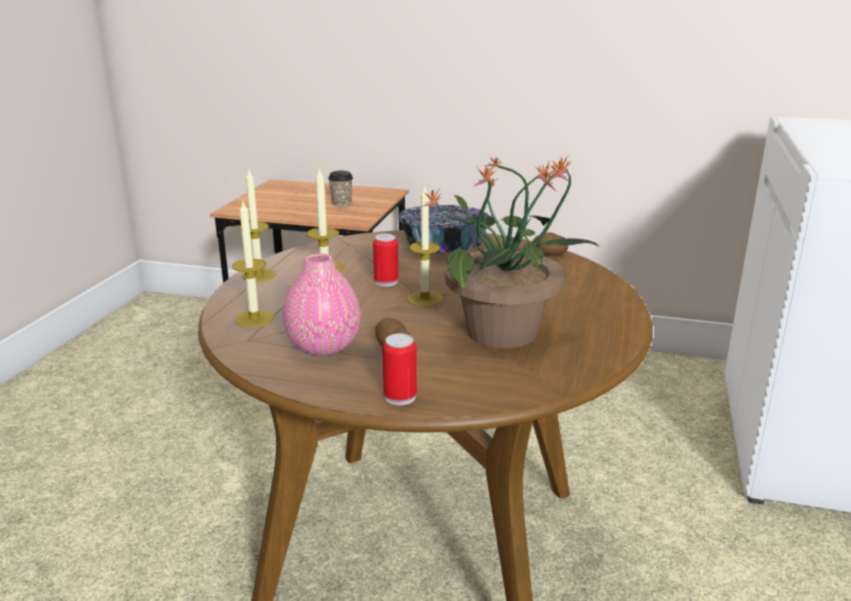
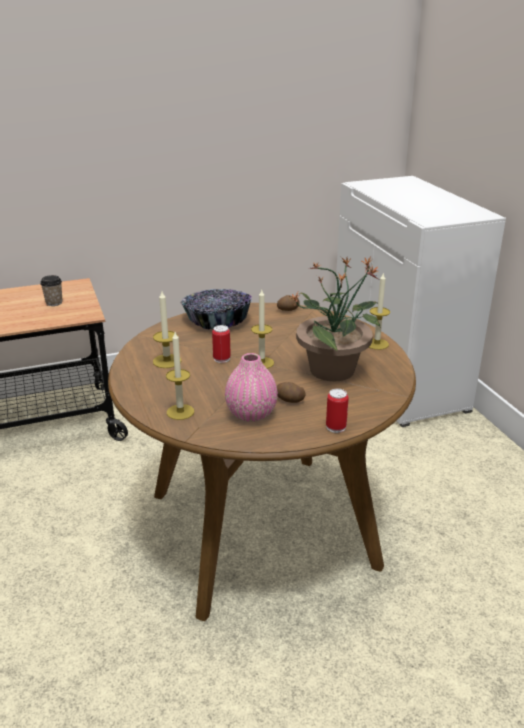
camera: 35 degrees left, 5 degrees up
candle [239,170,276,282] -> candle moved to [369,272,390,350]

